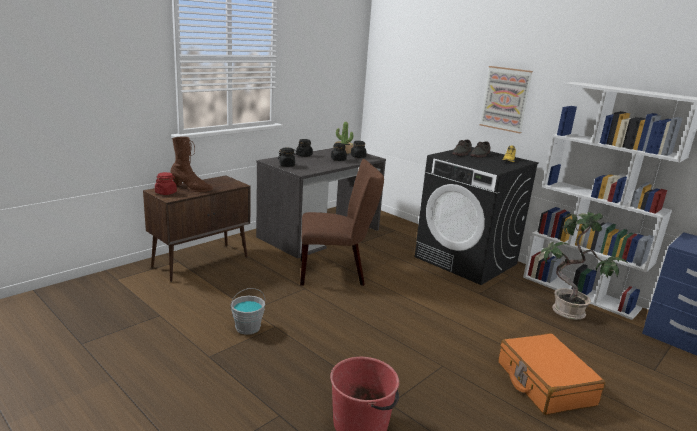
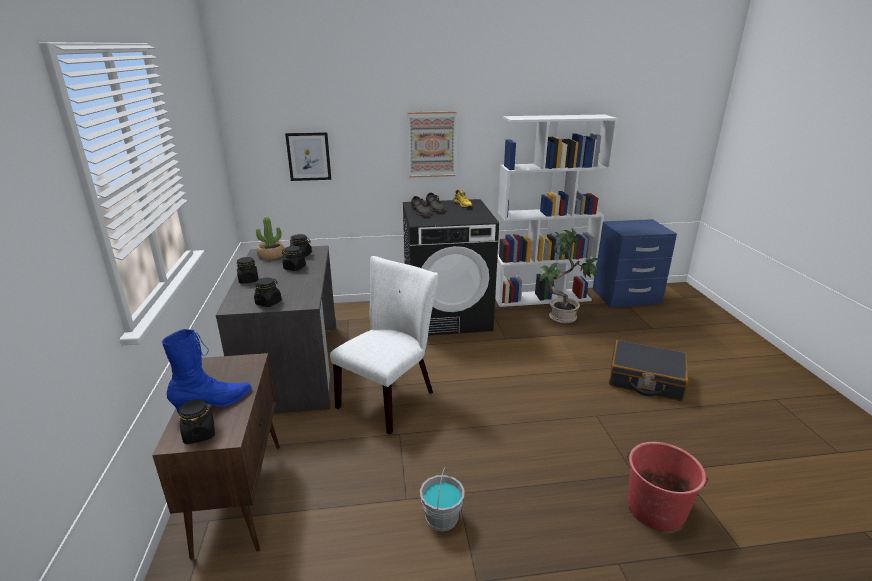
camera: 50 degrees left, 5 degrees up
red jar [155,172,177,195] -> black jar [179,399,215,444]
brown boot [170,137,213,192] -> blue boot [162,329,252,413]
brown chair [300,159,384,286] -> white chair [330,256,438,434]
orange suitcase [498,333,605,415] -> black suitcase [609,340,689,401]
none -> picture [285,132,331,181]

